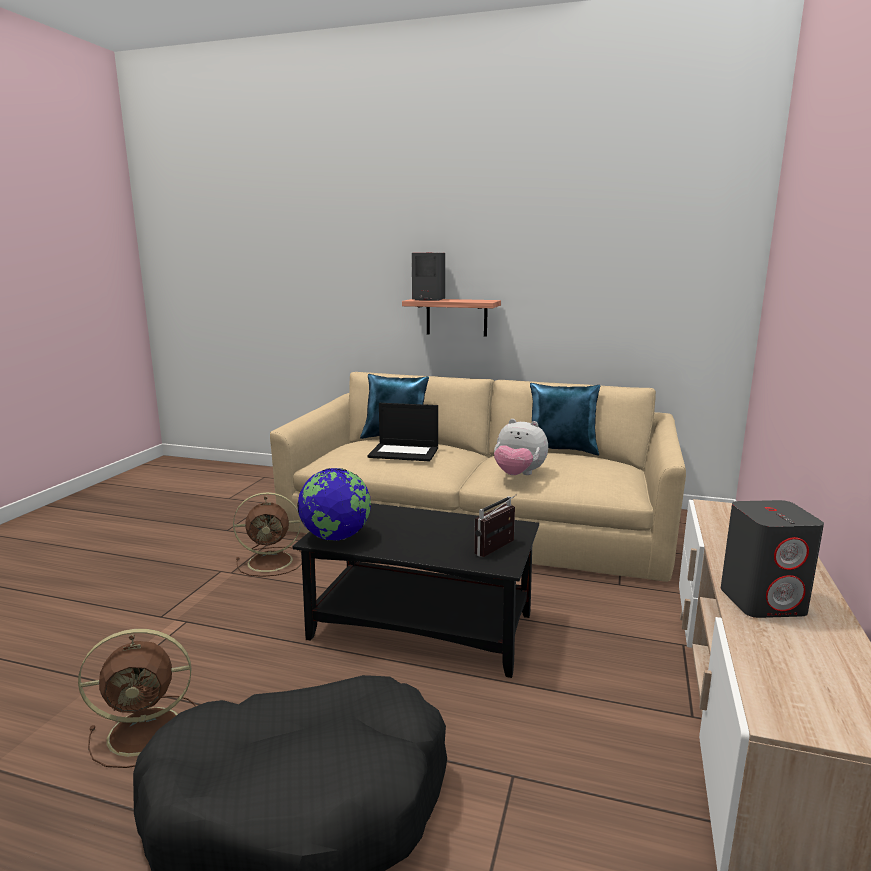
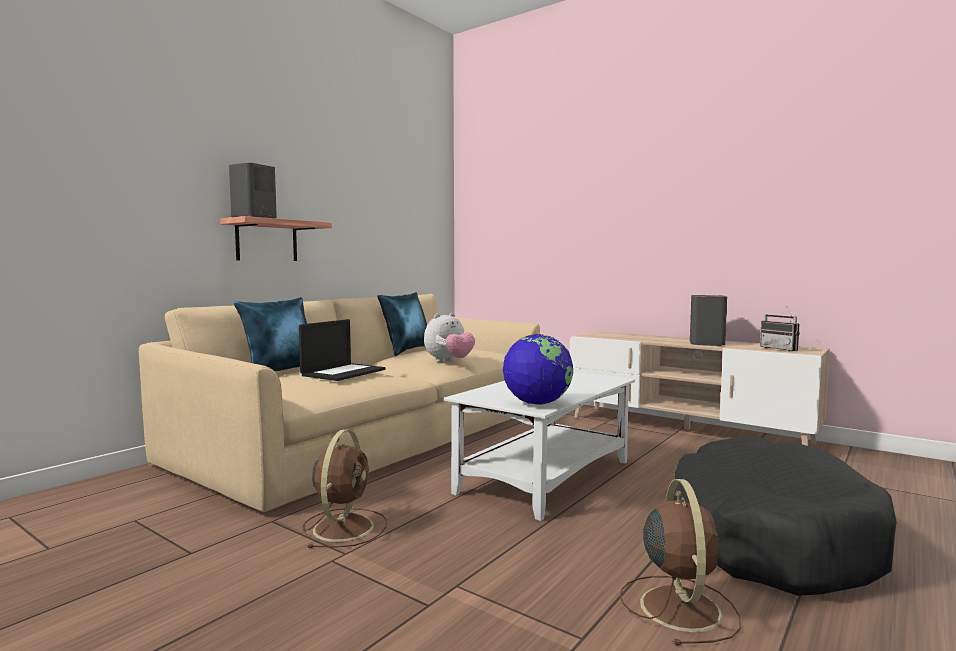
camera: 70 degrees left, 10 degrees down
black coffee table [292,503,539,678] -> white coffee table [444,372,635,521]
radio [474,495,516,557] -> radio moved to [760,306,800,351]

